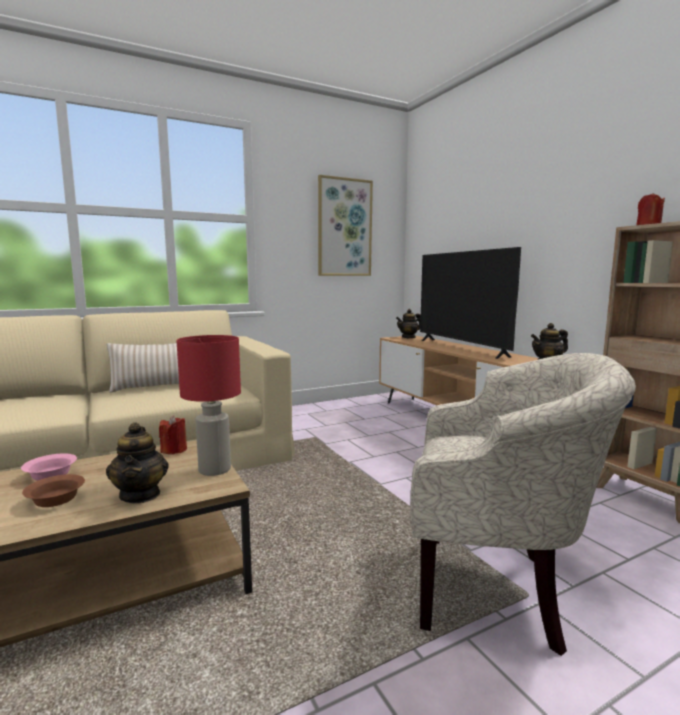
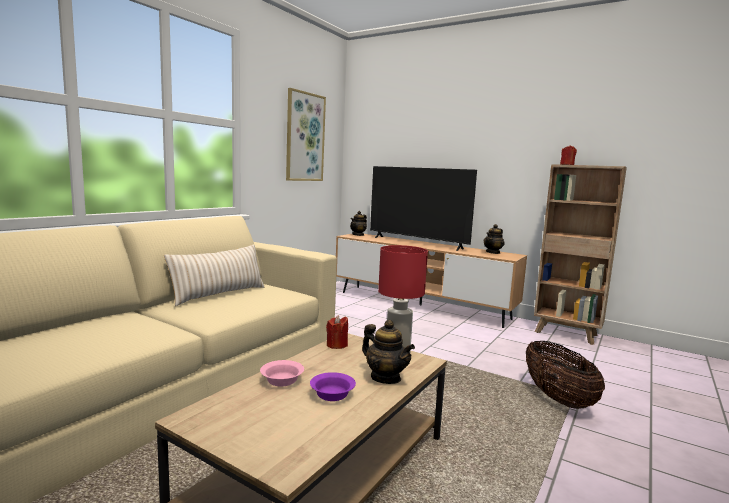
camera: 30 degrees left, 0 degrees up
brown bowl [22,474,85,507] -> purple bowl [310,372,356,401]
beige armchair [410,353,636,656] -> basket [526,341,605,409]

